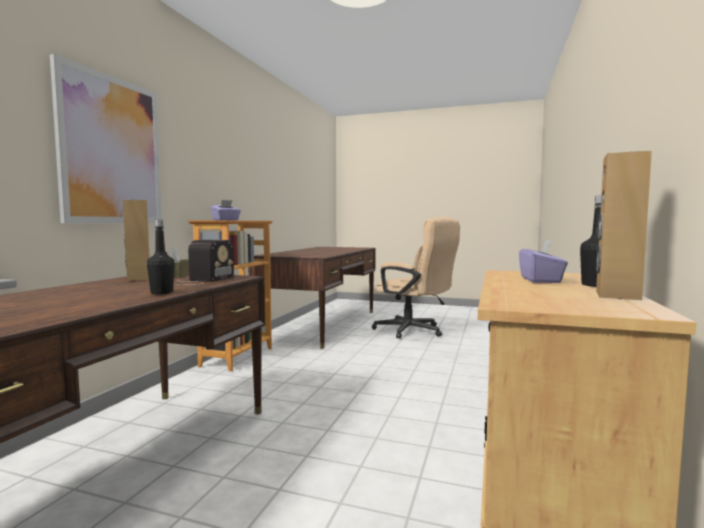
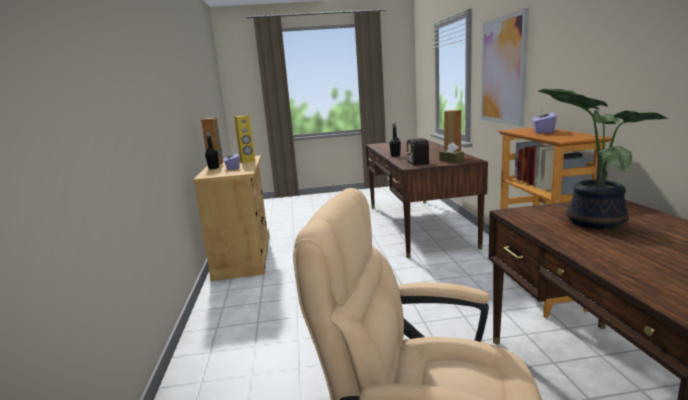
camera: 155 degrees right, 10 degrees up
none -> yellow speaker [234,115,255,163]
none -> potted plant [538,89,670,230]

